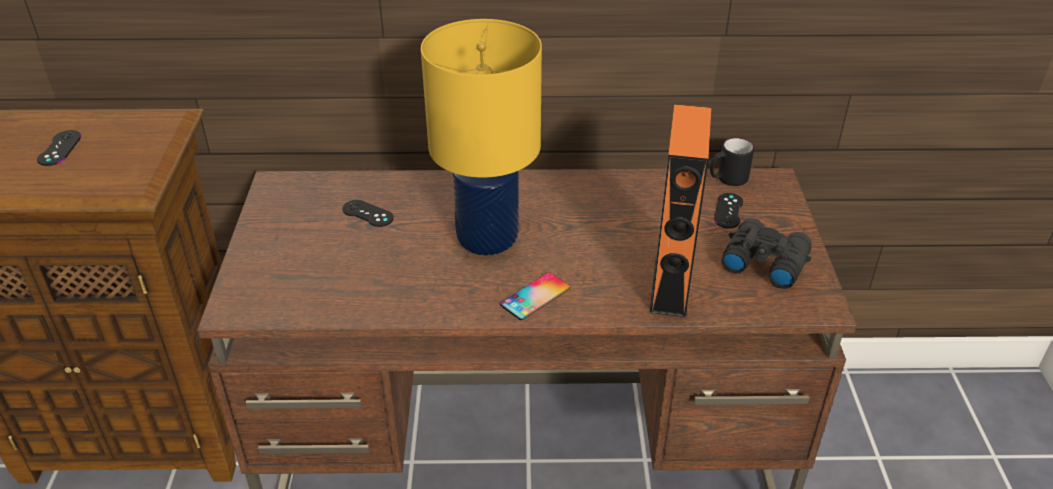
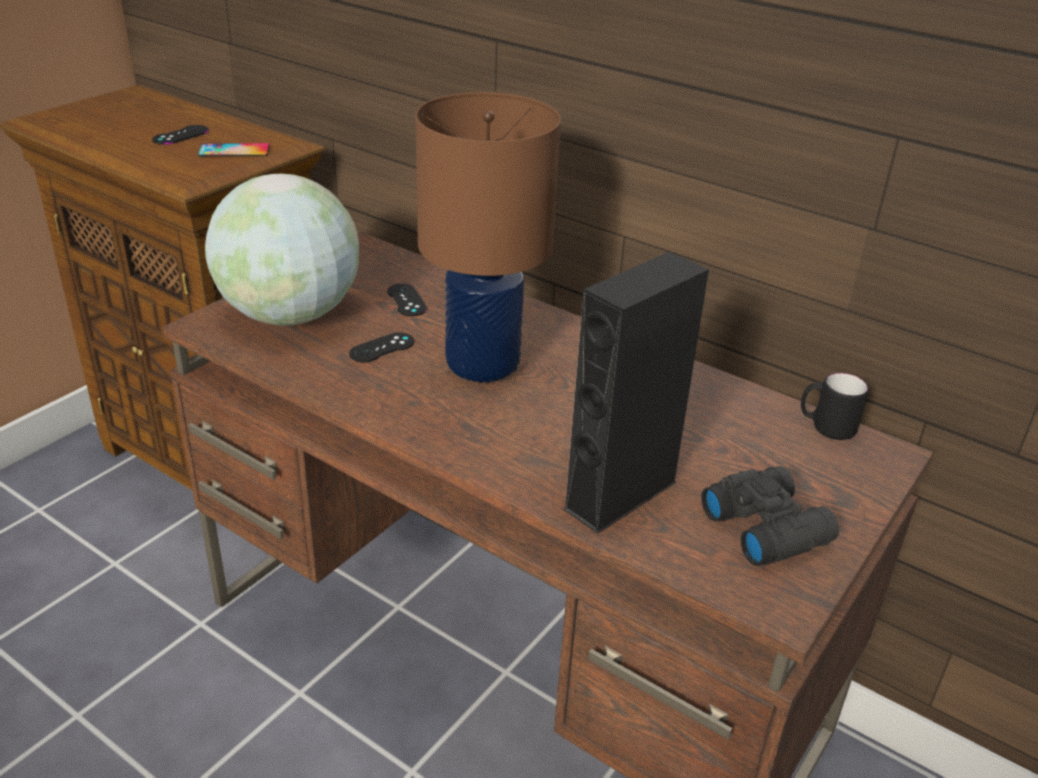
camera: 35 degrees right, 5 degrees down
yellow table lamp [421,19,542,256] -> brown table lamp [415,92,561,383]
phone [500,272,570,320] -> phone moved to [198,143,269,156]
orange speaker [649,104,711,317] -> black speaker [563,252,709,534]
black game controller [714,193,743,228] -> black game controller moved to [349,332,414,363]
none -> globe [205,174,359,325]

